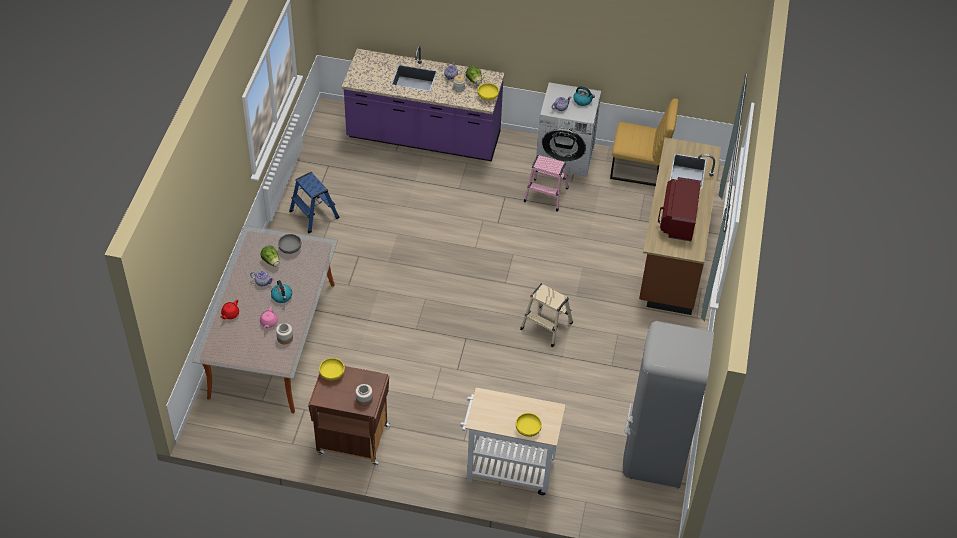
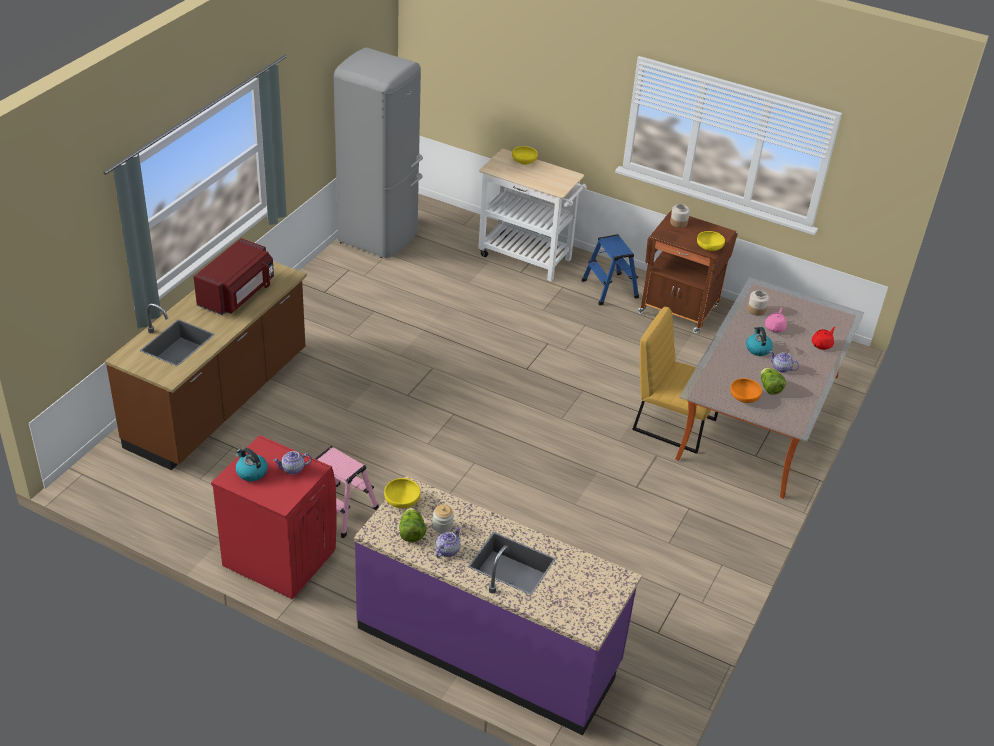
camera: 165 degrees left, 10 degrees down
grey bowl [278,234,301,254] -> orange bowl [730,378,762,403]
blue step ladder [289,172,340,233] -> blue step ladder moved to [581,234,639,306]
beige step ladder [520,283,573,347] -> none
white washing machine [536,82,601,177] -> red washing machine [211,435,337,599]
yellow chair [610,98,679,186] -> yellow chair moved to [632,306,718,454]

